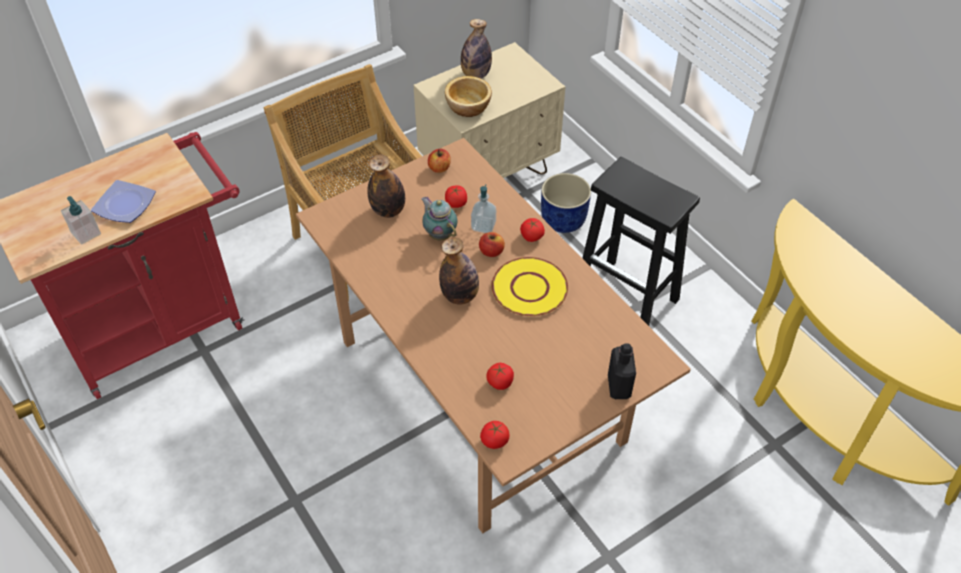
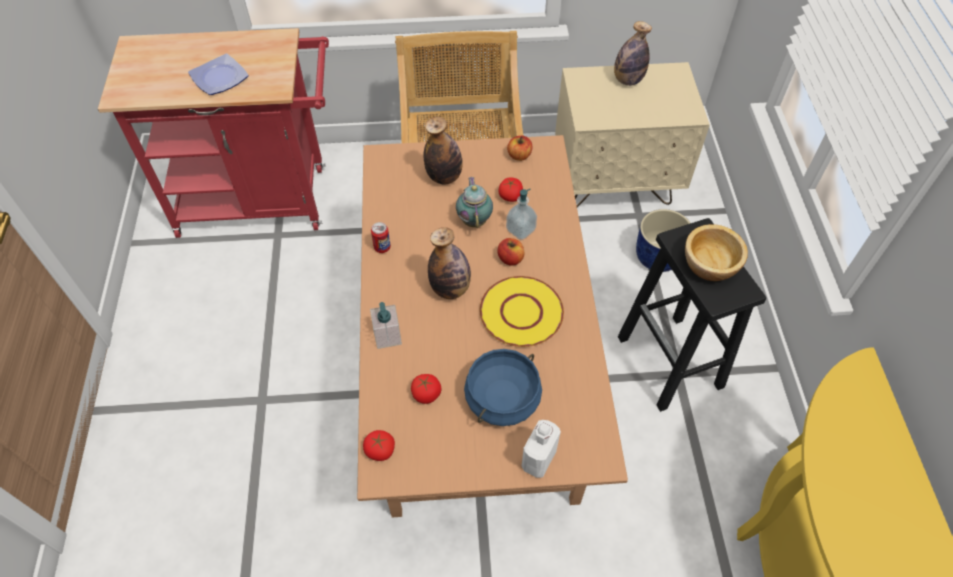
camera: 30 degrees right, 5 degrees up
soap dispenser [61,196,101,245] -> soap dispenser moved to [370,302,402,349]
bowl [445,76,492,117] -> bowl moved to [685,224,748,281]
tomato [520,218,545,242] -> none
black bottle [608,344,636,399] -> white bottle [522,420,561,478]
none -> can [371,222,391,253]
none -> blue cooking pot [464,349,542,426]

